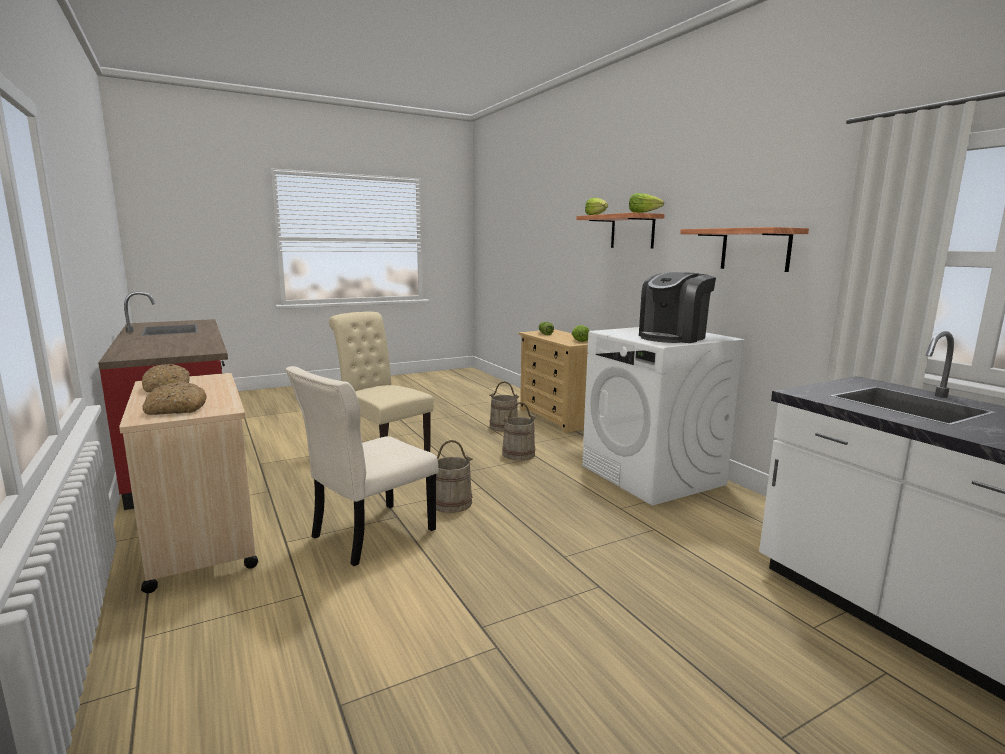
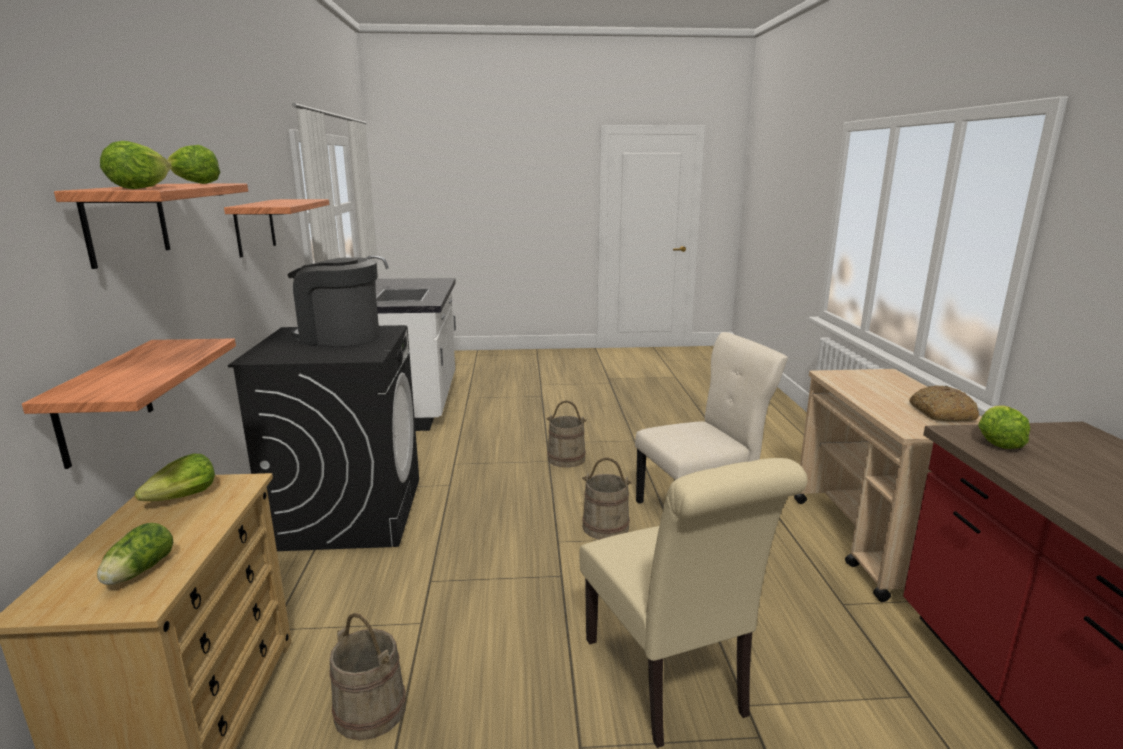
camera: 155 degrees left, 5 degrees up
bread [142,382,206,415] -> none
beige bucket [502,402,536,460] -> beige bucket moved to [546,400,587,468]
white washing machine [582,327,745,506] -> black washing machine [228,325,419,551]
coffee machine [639,272,716,343] -> coffee machine turned 150 degrees counterclockwise [287,257,379,346]
none -> shelf [22,338,236,469]
none -> lettuce [978,406,1030,449]

